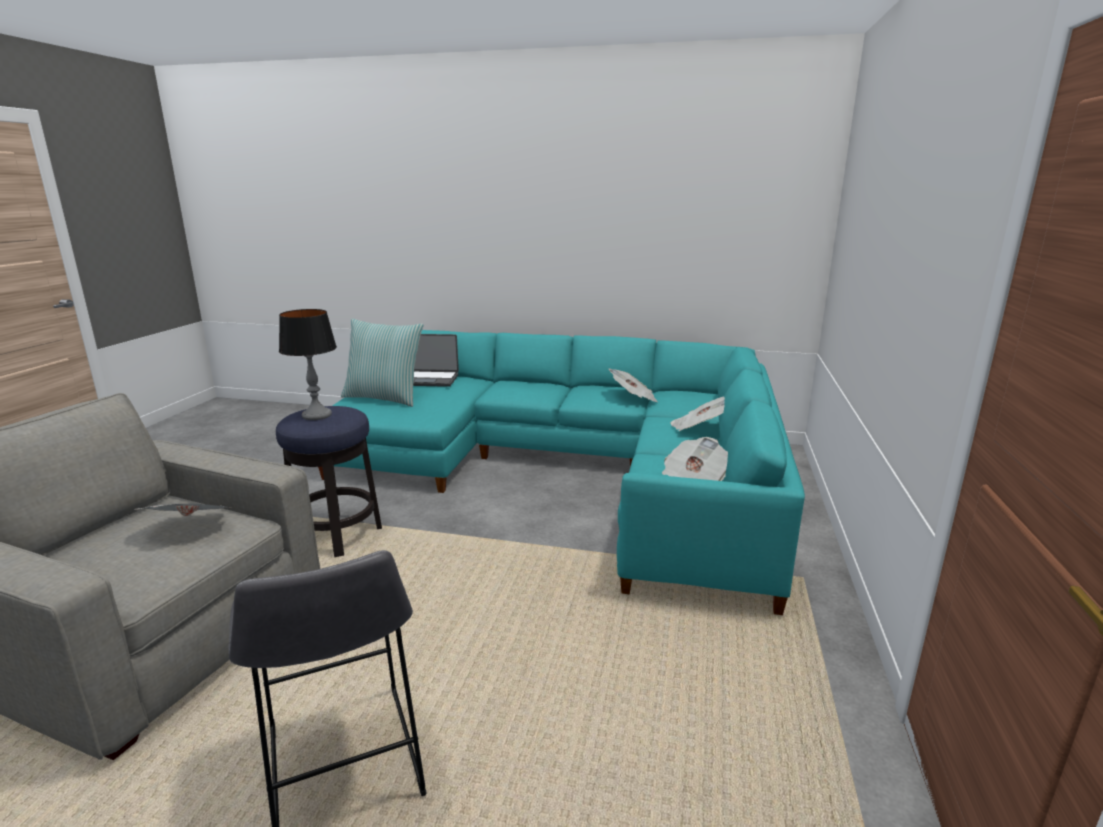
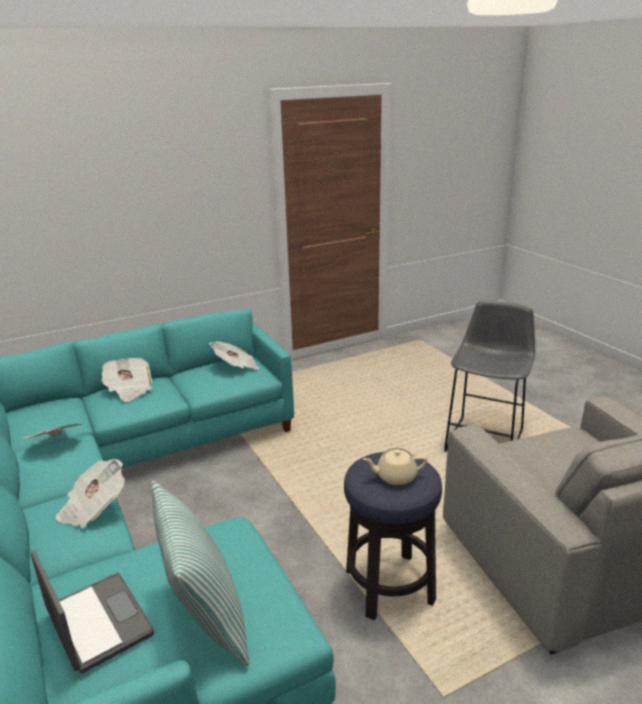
camera: 130 degrees left, 5 degrees up
newspaper [134,504,230,516] -> newspaper moved to [56,459,125,528]
table lamp [279,309,337,420] -> beige teapot [363,448,427,485]

